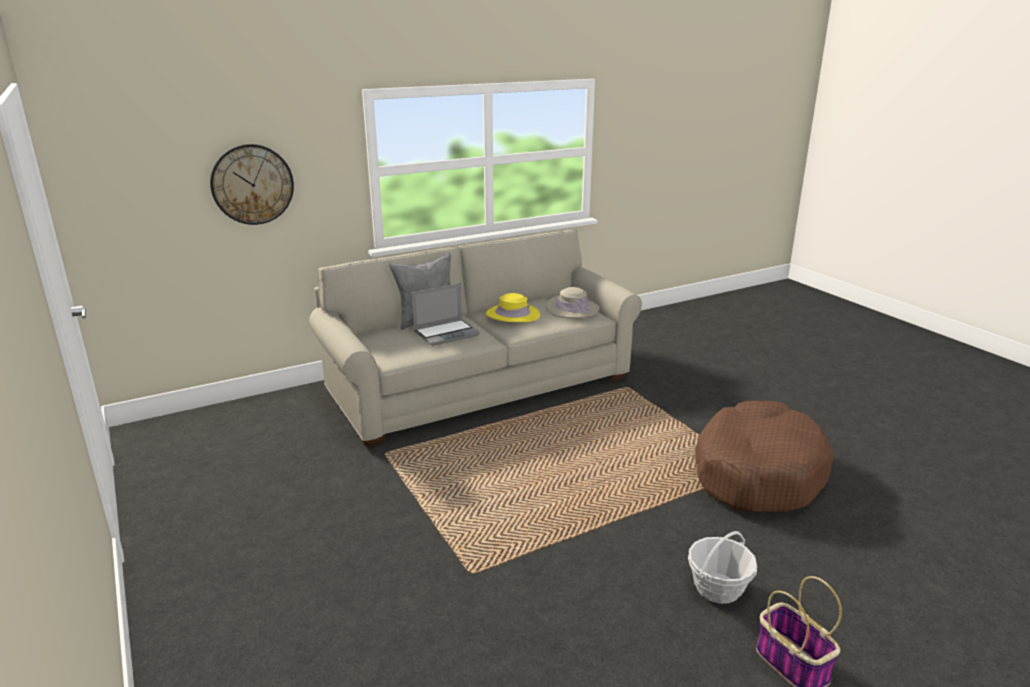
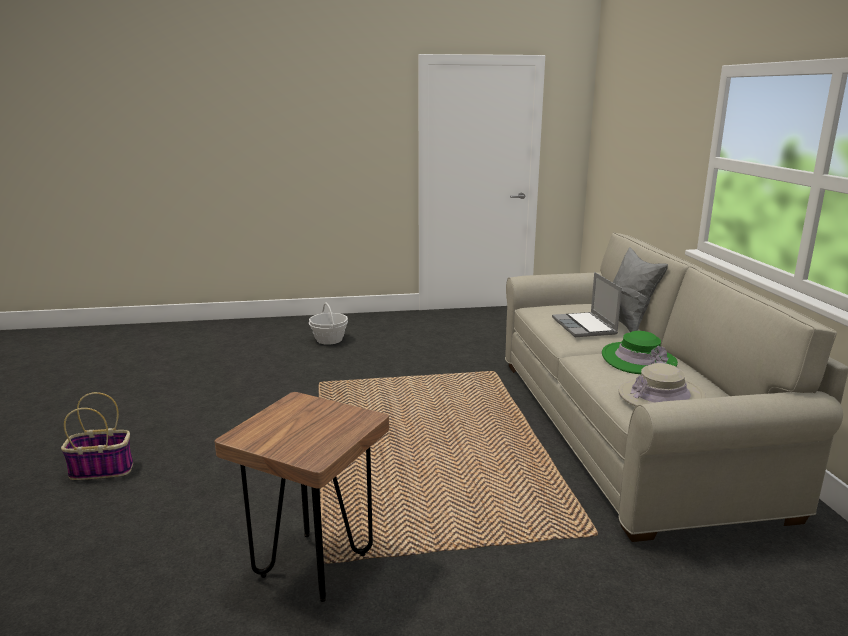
camera: 110 degrees right, 5 degrees down
wall clock [210,144,294,225] -> none
yellow hat [486,293,540,322] -> green hat [602,331,678,374]
basket [688,531,757,604] -> basket moved to [309,302,348,345]
brown dog bed [695,401,834,512] -> brown stool [214,392,389,602]

